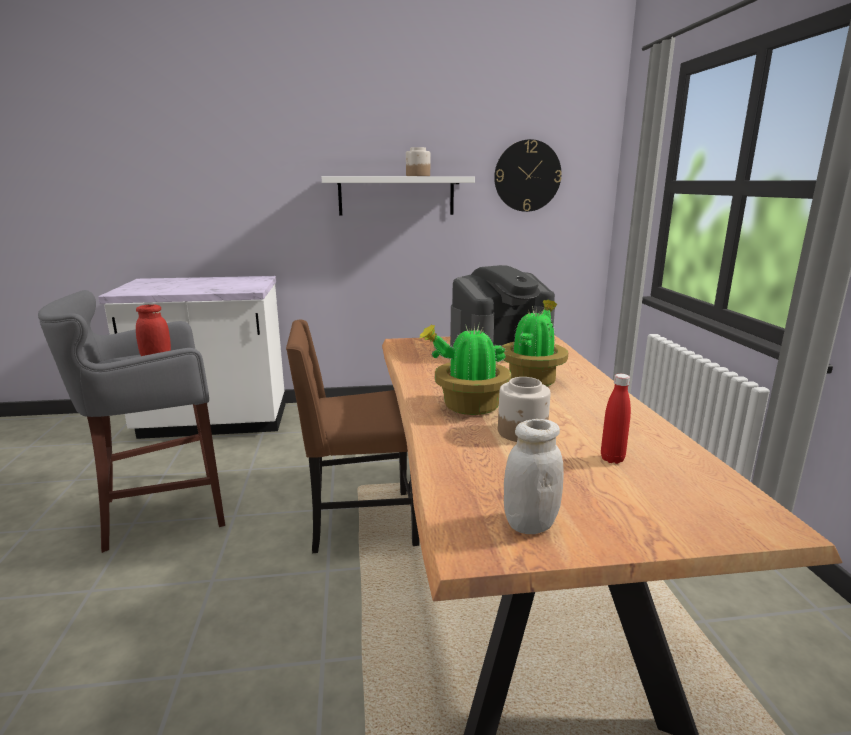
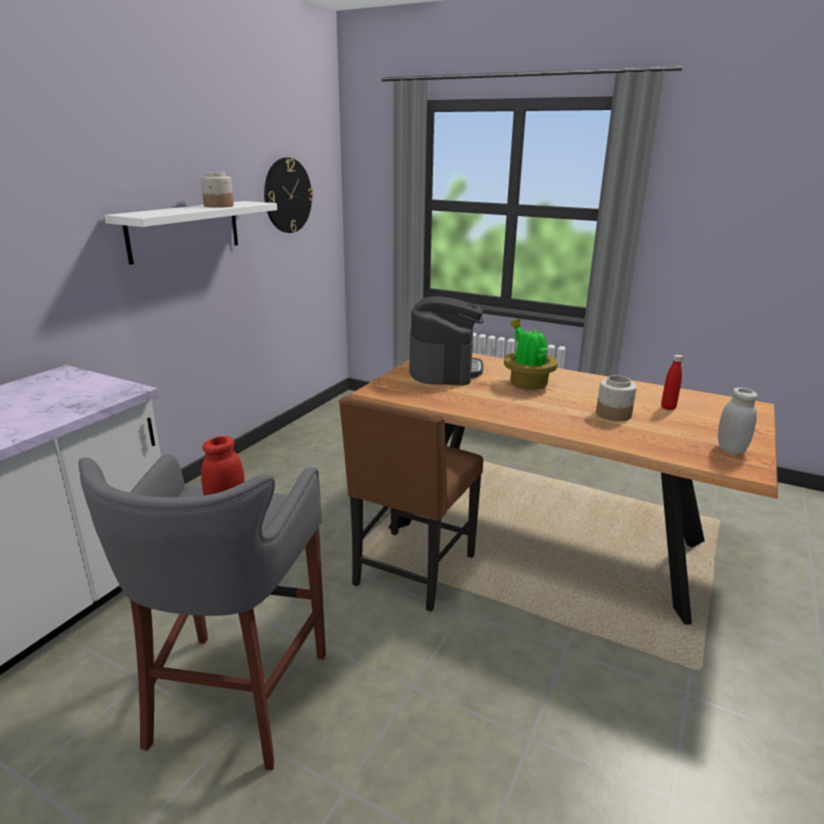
camera: 55 degrees left, 5 degrees up
potted plant [420,324,511,415] -> none

